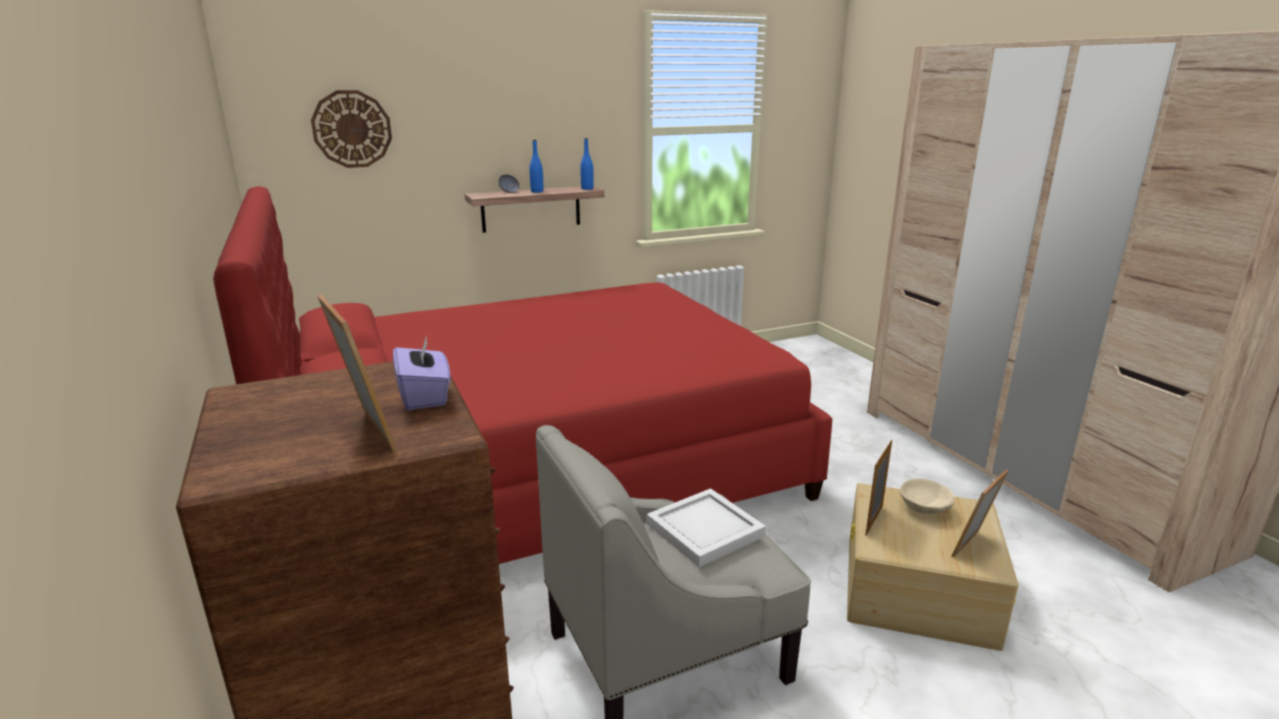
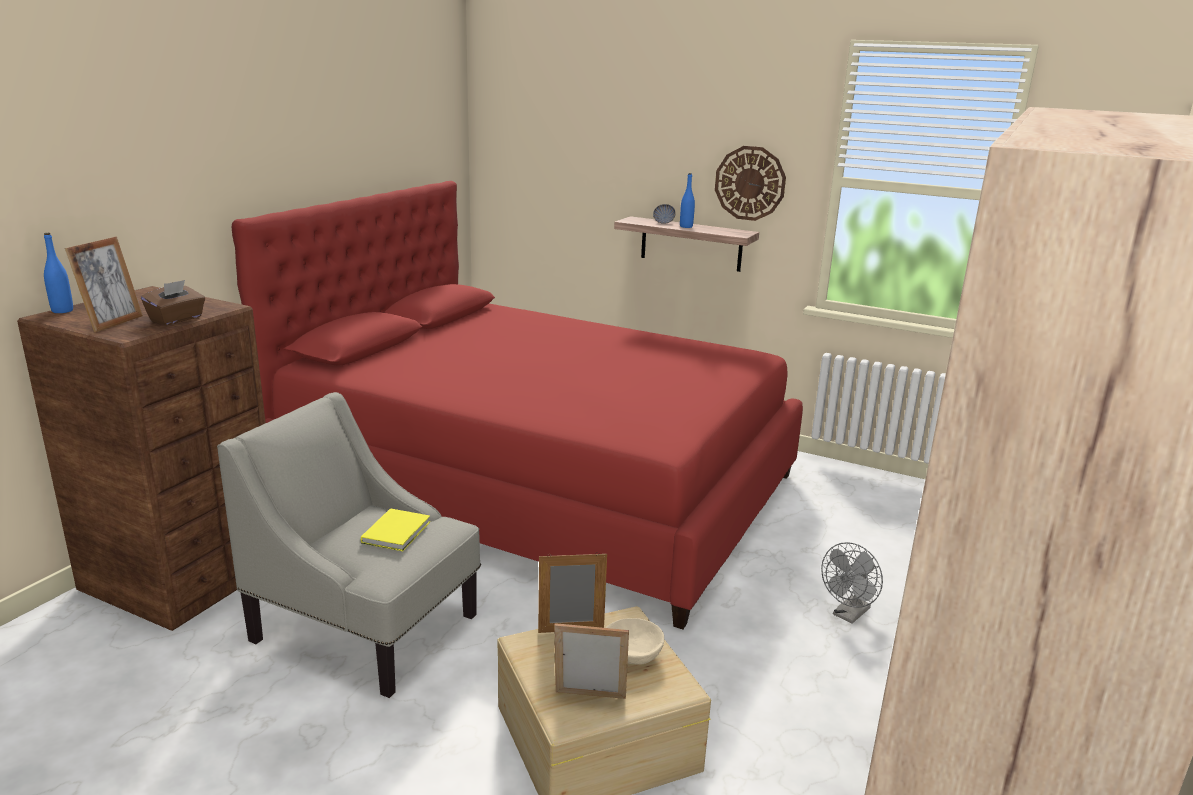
camera: 50 degrees right, 0 degrees up
wall clock [311,90,392,168] -> wall clock moved to [715,146,786,221]
purple tissue box [393,337,450,410] -> brown tissue box [141,280,205,325]
blue bottle [580,138,594,190] -> blue bottle moved to [44,233,73,313]
white tray [647,488,766,567] -> yellow book [361,508,430,551]
none -> grey fan [821,542,883,624]

